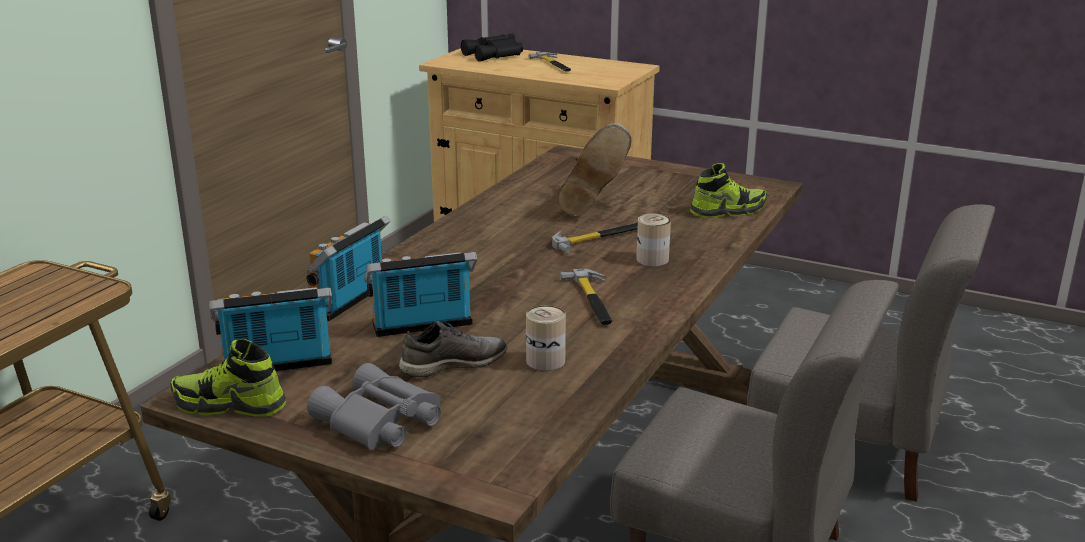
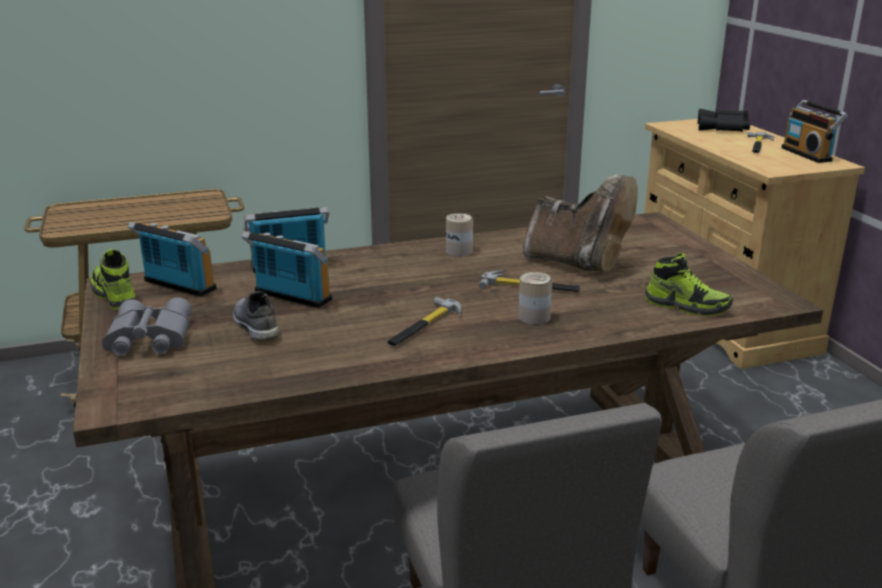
camera: 45 degrees right, 0 degrees up
grey shoe [399,320,507,377] -> grey shoe turned 135 degrees counterclockwise [233,291,280,341]
can [526,306,566,371] -> can moved to [446,213,473,257]
brown boot [558,123,632,216] -> brown boot turned 105 degrees counterclockwise [523,174,638,273]
none -> radio [781,100,848,163]

